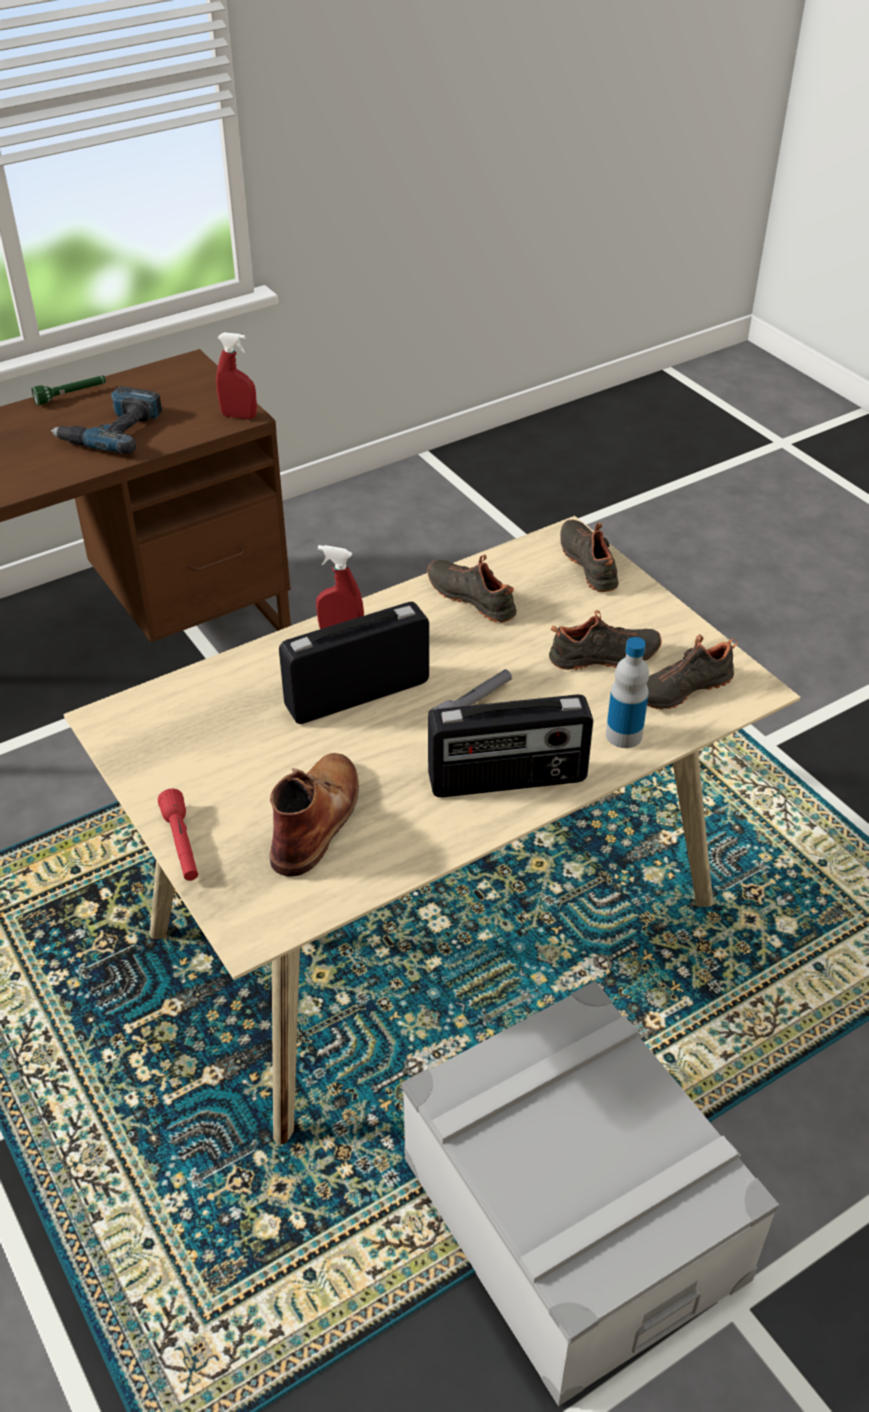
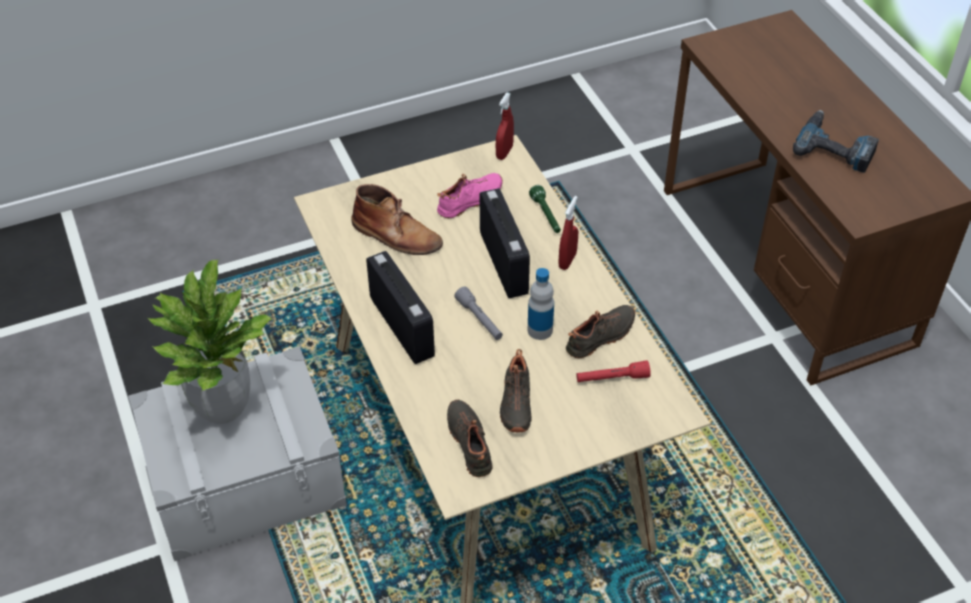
camera: 100 degrees right, 5 degrees up
green flashlight [31,376,106,405] -> green flashlight moved to [529,185,561,233]
red flashlight [158,789,198,881] -> red flashlight moved to [576,360,651,382]
red spray bottle [216,333,257,419] -> red spray bottle moved to [496,93,514,160]
radio [428,694,593,797] -> radio turned 150 degrees clockwise [366,251,435,364]
black shoe [560,520,619,592] -> none
bottle [606,637,649,748] -> bottle moved to [528,268,554,340]
none -> potted plant [148,260,273,424]
none -> pink shoe [437,173,503,218]

